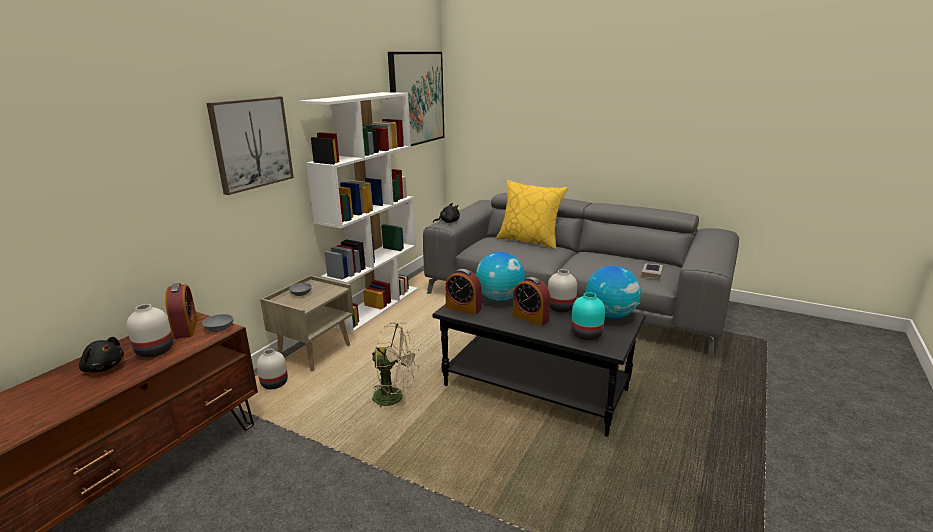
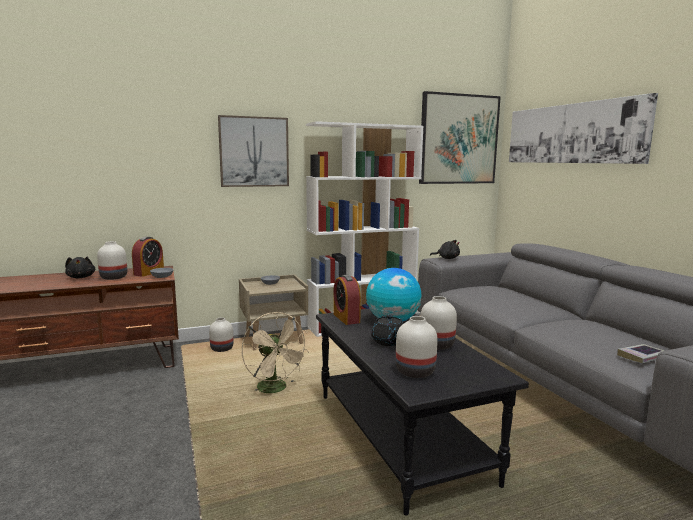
camera: 40 degrees right, 10 degrees down
yellow pillow [496,180,568,250] -> none
alarm clock [513,277,550,326] -> black teapot [371,315,404,346]
turquoise vase [571,292,605,340] -> white vase [396,316,438,378]
globe [586,265,641,319] -> none
none -> picture [509,93,658,164]

